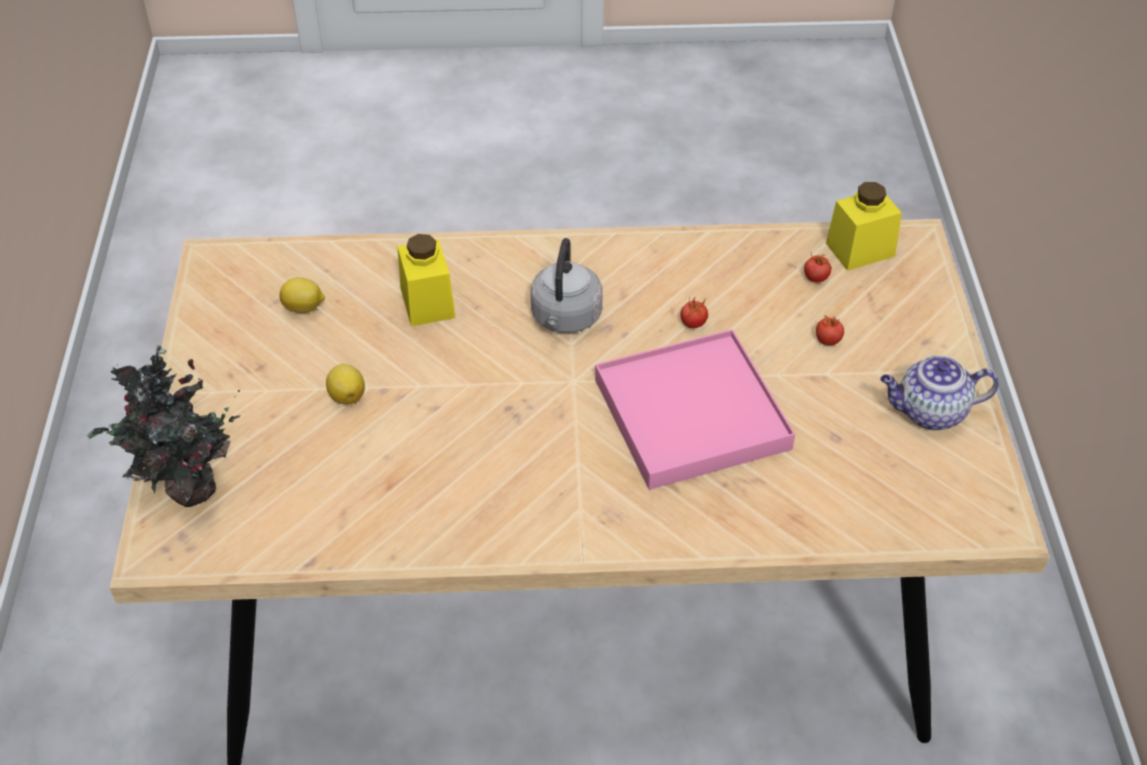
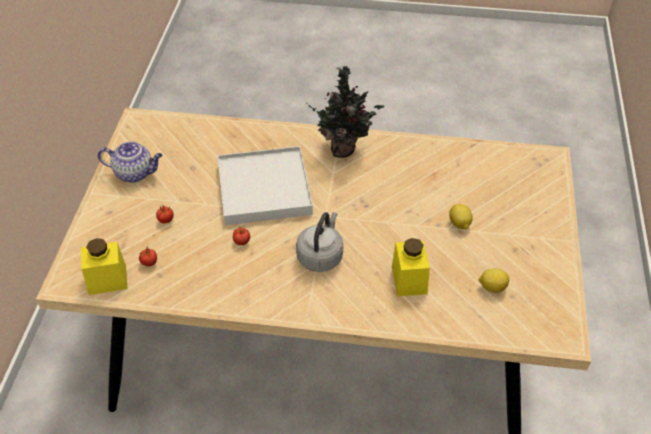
camera: 170 degrees left, 0 degrees up
potted plant [87,345,240,507] -> potted plant moved to [309,66,385,158]
pink tray [595,329,795,490] -> white tray [217,146,313,225]

